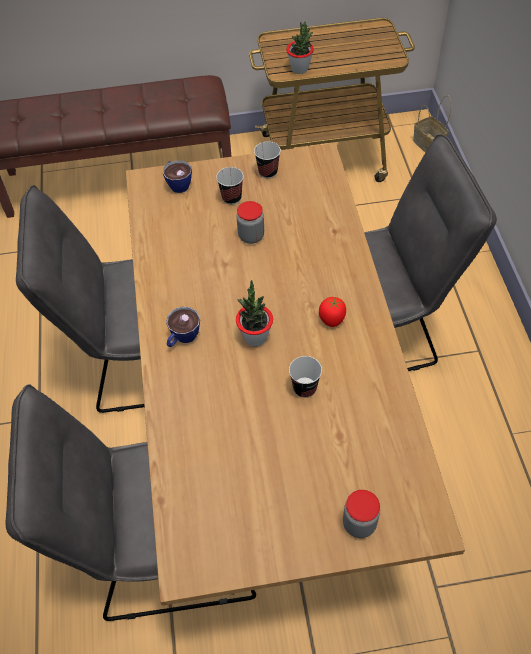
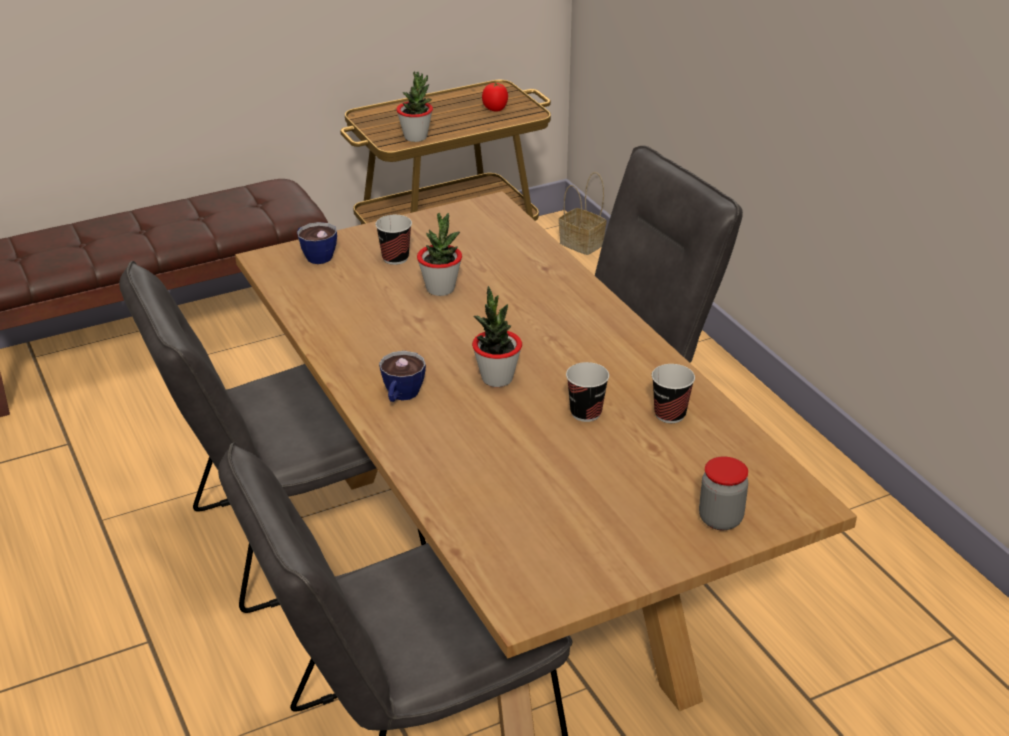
camera: 20 degrees left, 20 degrees down
jar [236,201,264,244] -> potted plant [417,213,462,296]
cup [254,141,281,178] -> cup moved to [652,364,695,423]
tomato [319,297,346,327] -> tomato moved to [482,83,508,111]

